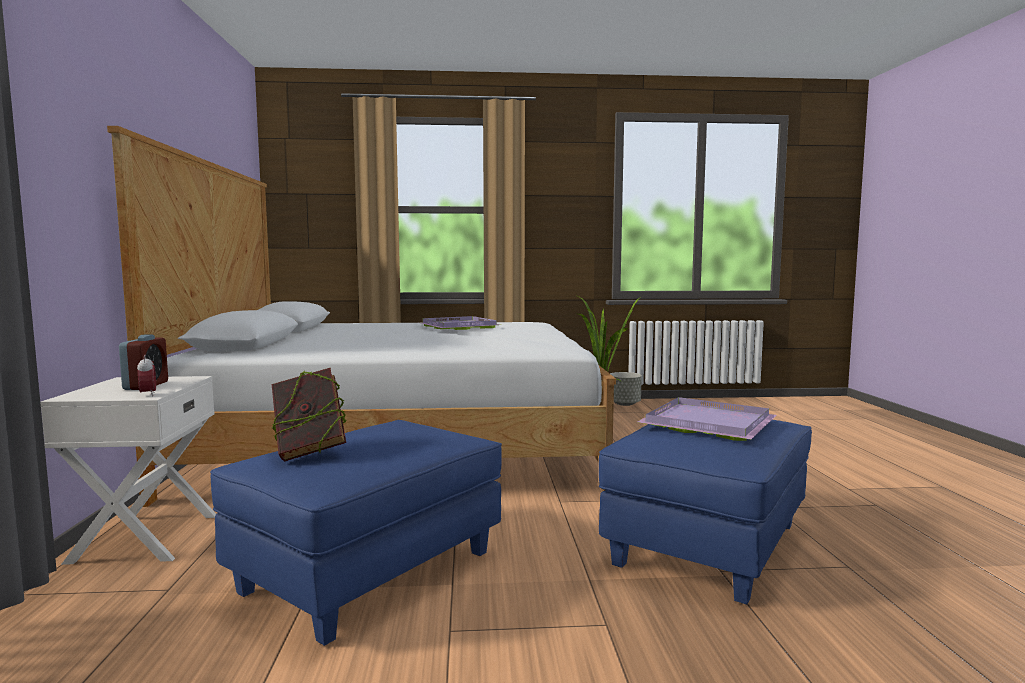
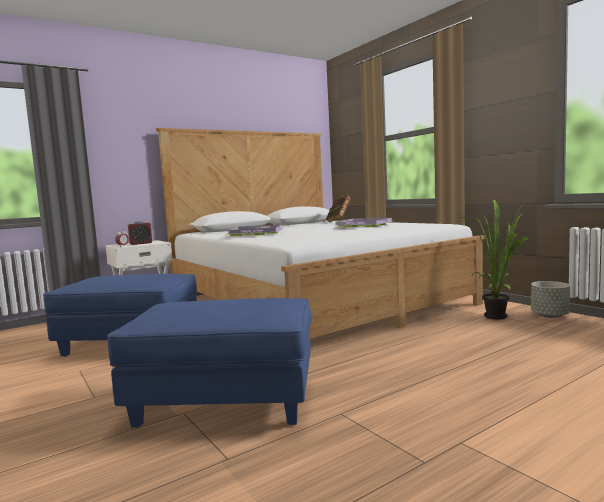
camera: 60 degrees right, 0 degrees up
book [271,368,347,461] -> book moved to [326,195,351,222]
purple tray [638,397,777,441] -> purple tray moved to [227,225,283,236]

